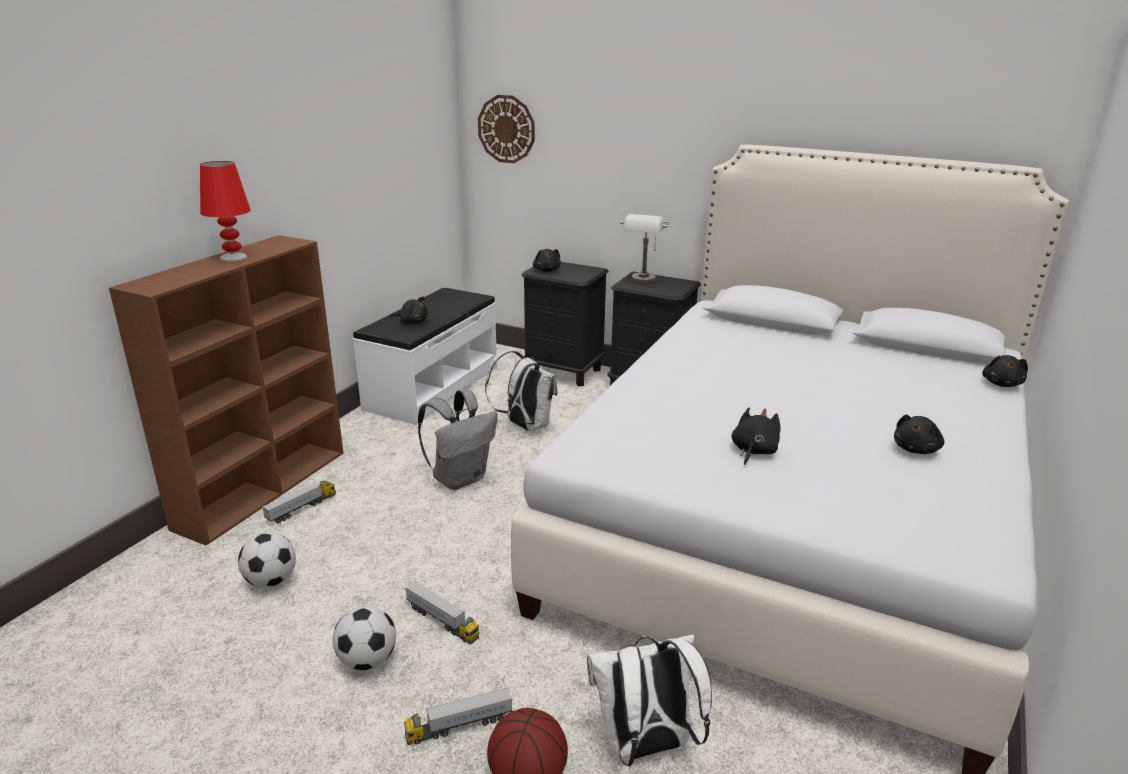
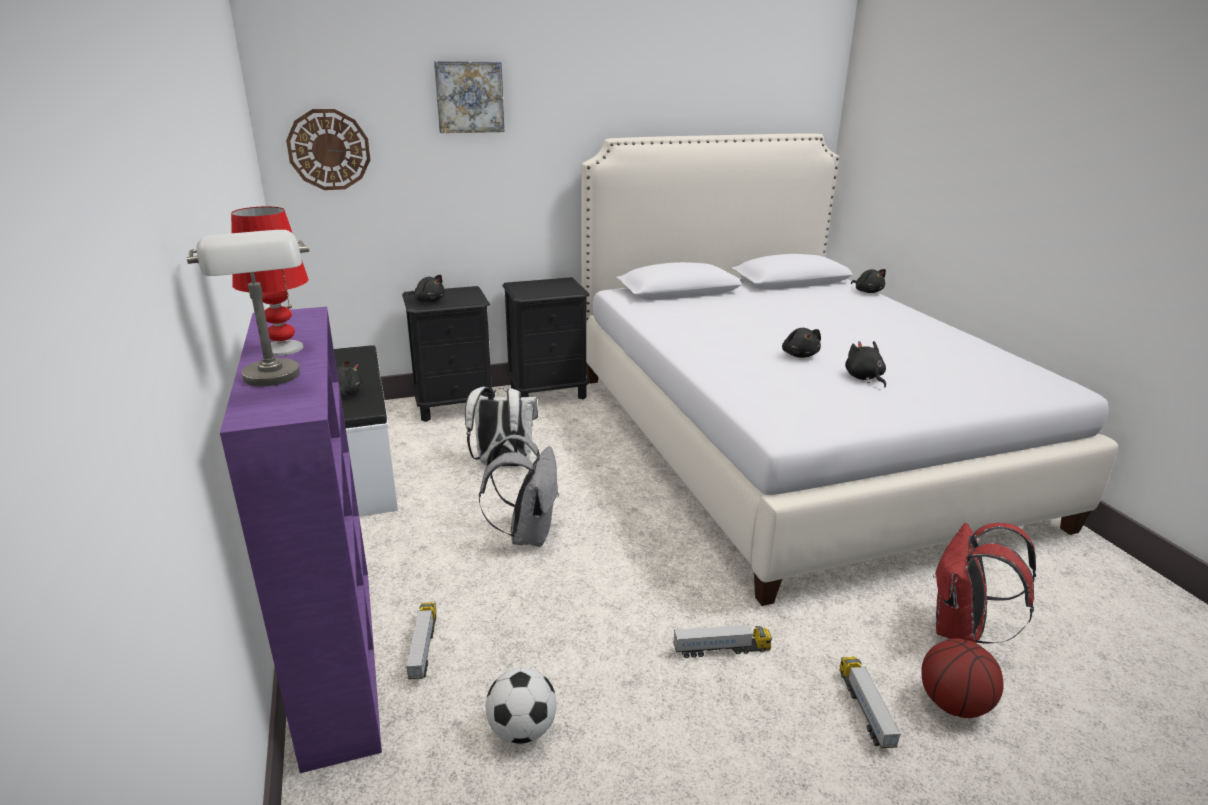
camera: 45 degrees left, 0 degrees up
brown bookcase [109,235,343,545] -> purple bookcase [220,307,382,773]
football [333,606,396,670] -> none
toy truck [404,687,512,745] -> toy truck turned 150 degrees clockwise [840,657,901,748]
white backpack [587,634,712,766] -> red backpack [933,523,1036,644]
grey table lamp [620,214,669,283] -> grey table lamp moved to [187,230,309,386]
black plush toy [894,414,944,454] -> black plush toy moved to [782,328,821,358]
none -> picture [434,61,504,133]

